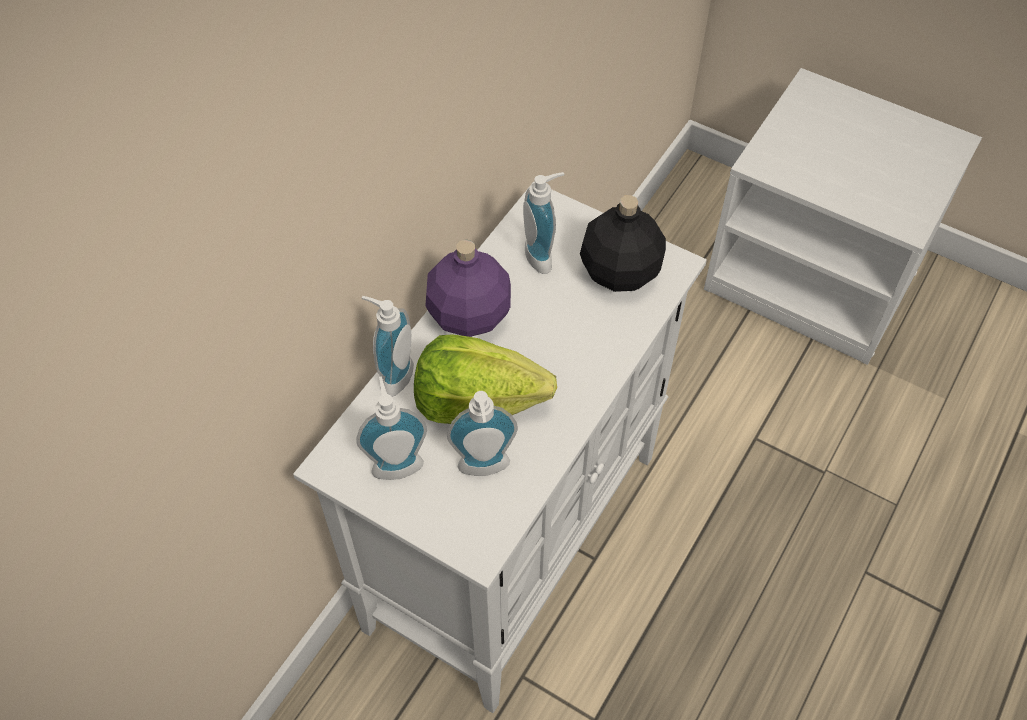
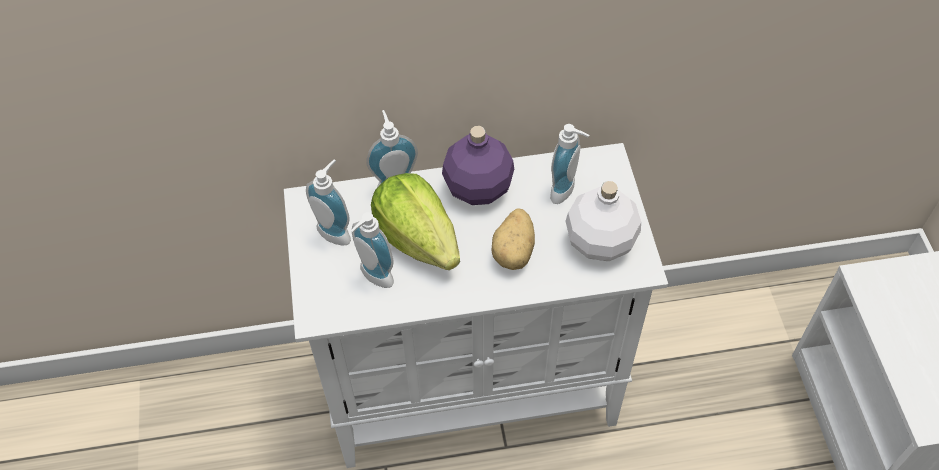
camera: 50 degrees right, 0 degrees up
black bottle [580,195,666,292] -> white bottle [566,181,641,261]
none -> potato [491,208,535,270]

